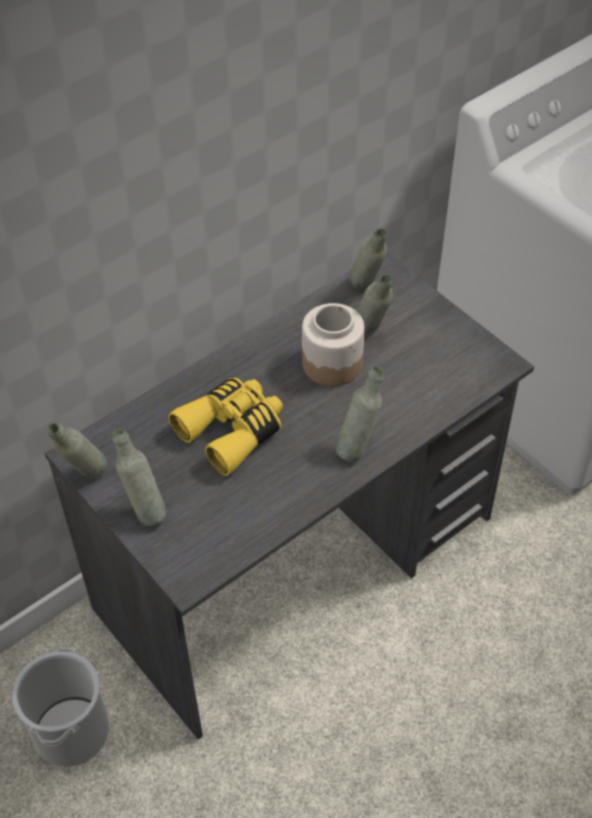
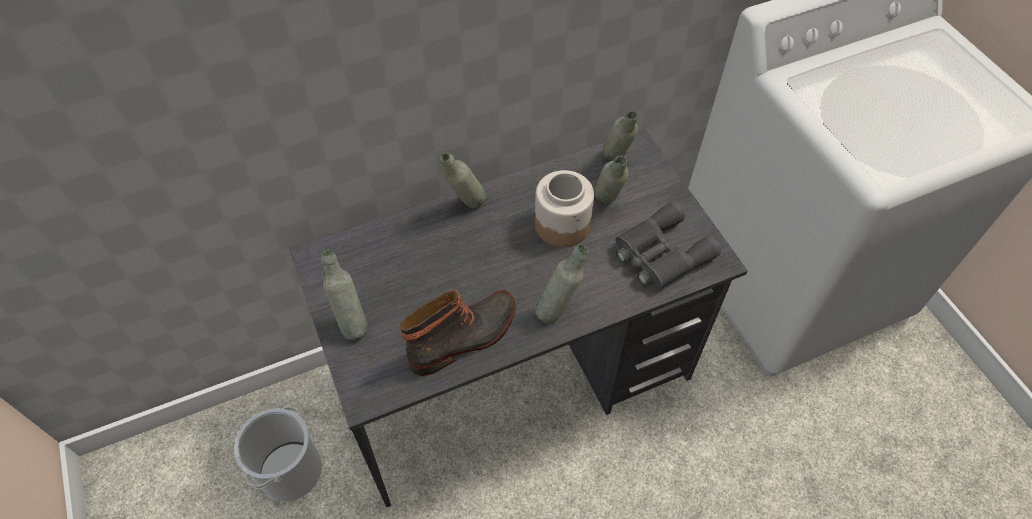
camera: 15 degrees right, 5 degrees up
grey bottle [48,423,107,479] -> grey bottle moved to [440,153,486,208]
yellow binoculars [168,378,283,476] -> none
none -> boot [399,289,516,376]
none -> grey binoculars [616,201,721,289]

